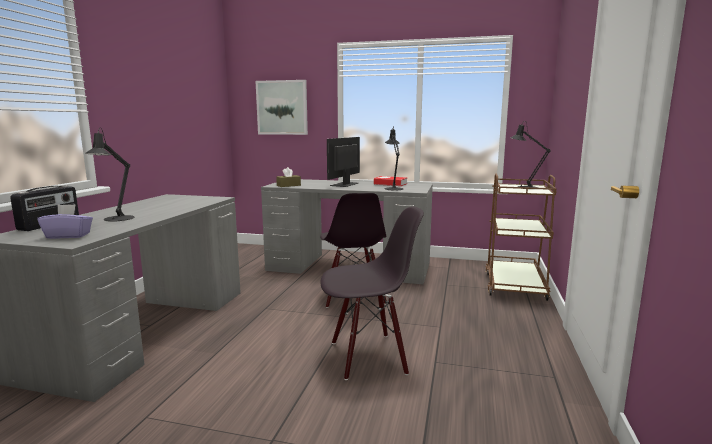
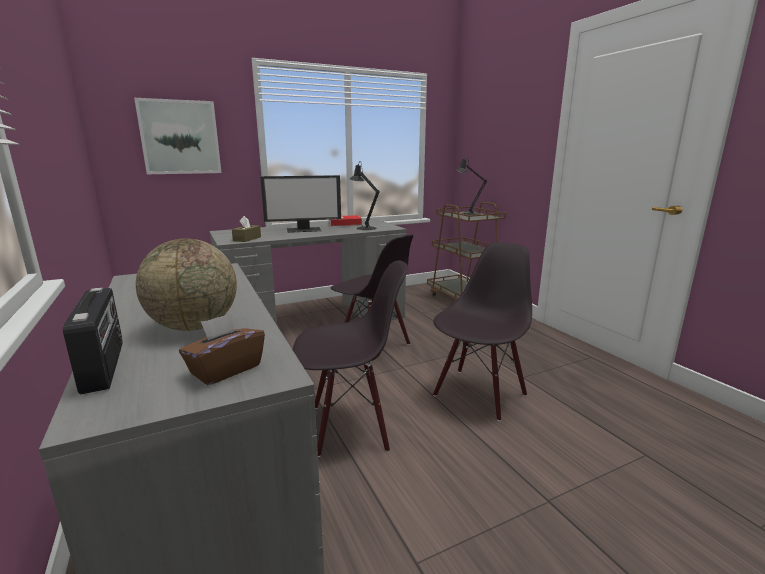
camera: 40 degrees left, 5 degrees up
purple tissue box [38,204,93,239] -> brown tissue box [179,313,265,386]
black table lamp [86,128,135,222] -> globe [136,238,237,331]
monitor [327,137,360,187] -> monitor turned 90 degrees counterclockwise [260,175,341,233]
none -> black chair [293,260,408,457]

